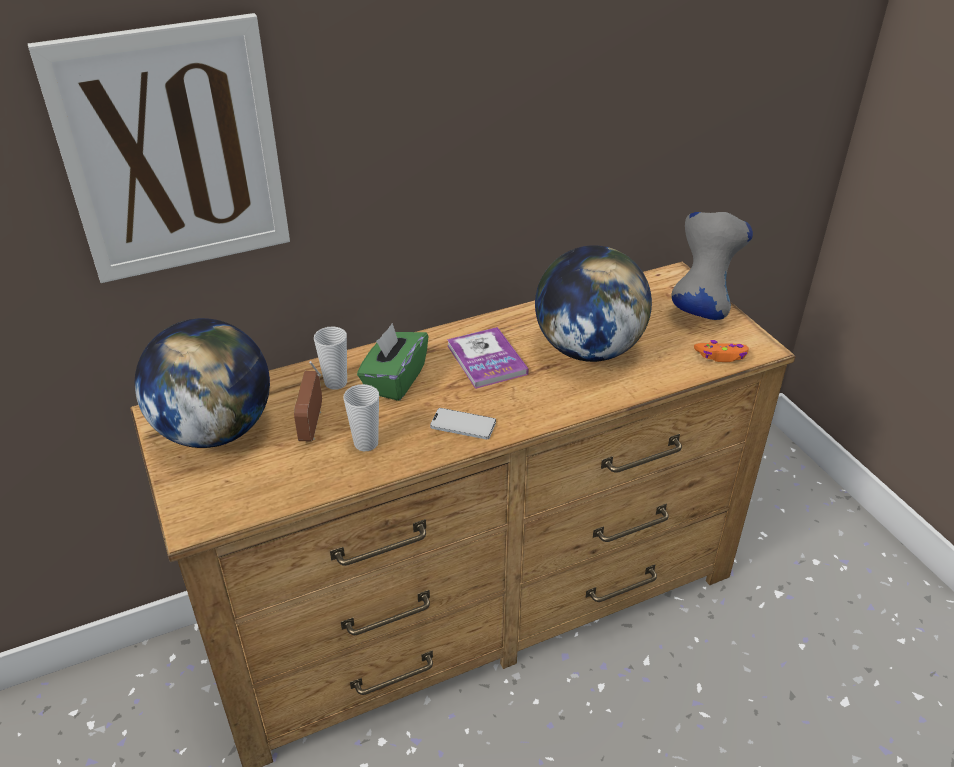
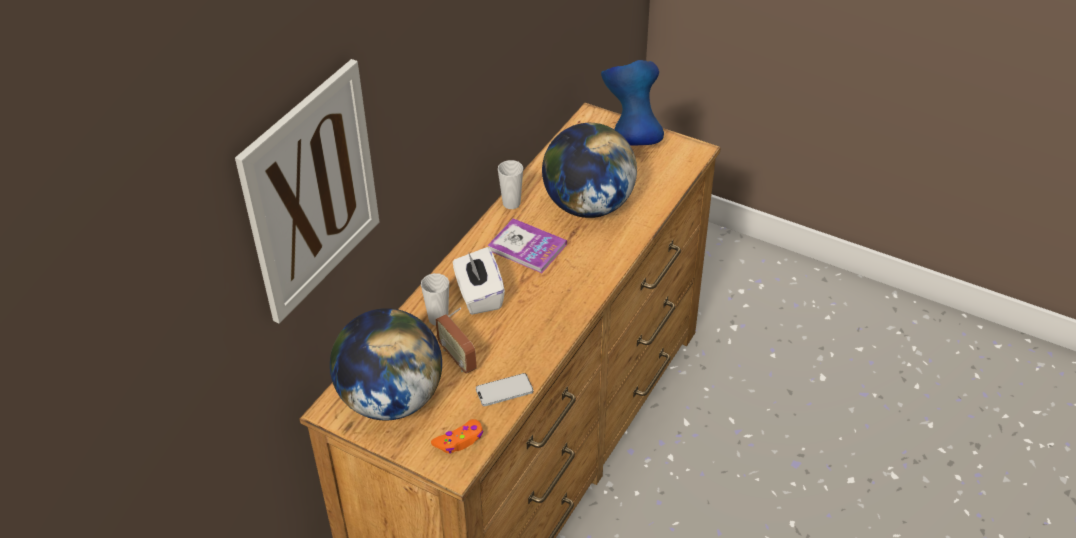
camera: 35 degrees left, 5 degrees up
cup [344,384,379,451] -> cup moved to [498,160,523,209]
green tissue box [357,323,429,401] -> white tissue box [453,247,505,315]
phone [430,408,496,440] -> phone moved to [476,373,533,406]
grey vase [671,212,753,320] -> blue vase [601,60,664,146]
orange game controller [694,340,749,362] -> orange game controller moved to [431,419,483,453]

